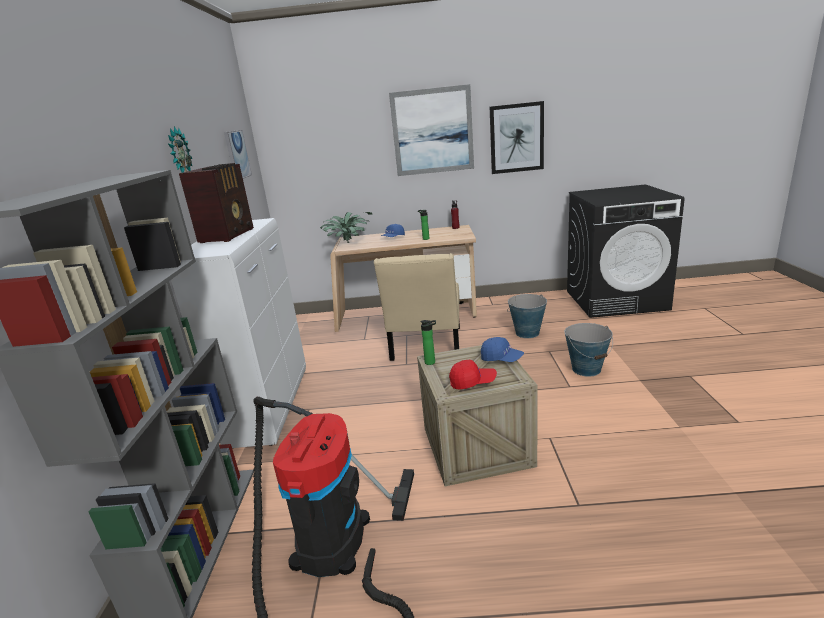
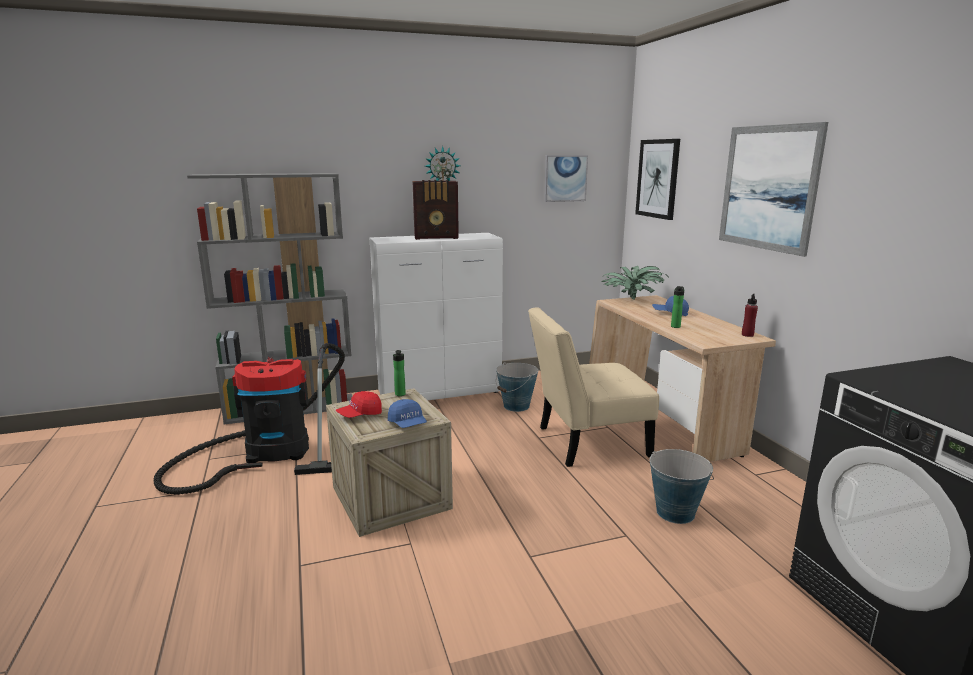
camera: 70 degrees right, 5 degrees down
red cap [449,360,497,389] -> red cap turned 75 degrees clockwise [336,391,382,418]
blue cap [481,337,524,362] -> blue cap turned 45 degrees counterclockwise [388,399,427,428]
picture [490,101,544,174] -> picture moved to [635,139,680,220]
bucket [565,323,613,377] -> bucket moved to [496,362,538,412]

